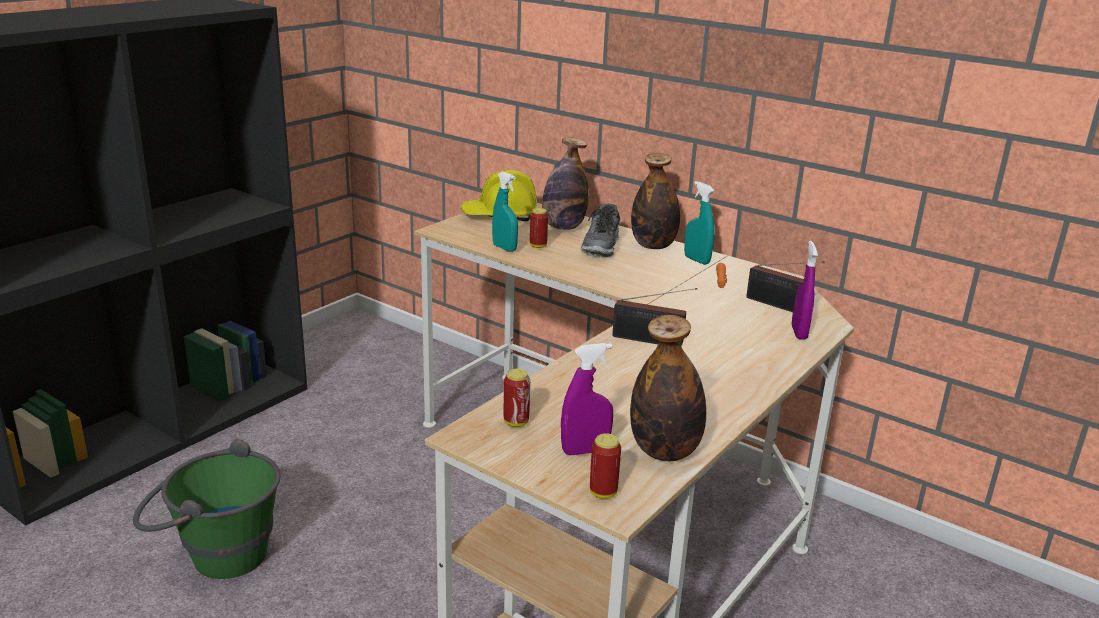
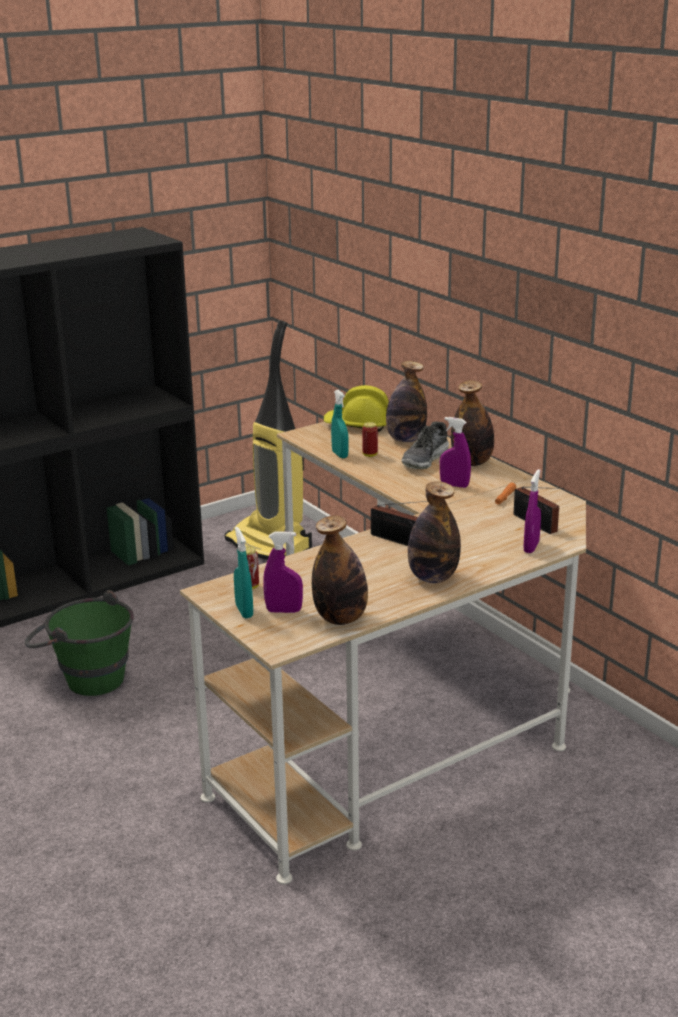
camera: 20 degrees right, 0 degrees up
can [590,433,621,499] -> none
turquoise spray bottle [684,181,715,265] -> turquoise spray bottle moved to [234,527,253,618]
none -> vacuum cleaner [225,320,312,560]
none -> bottle [408,481,461,583]
none -> purple spray bottle [440,417,471,488]

